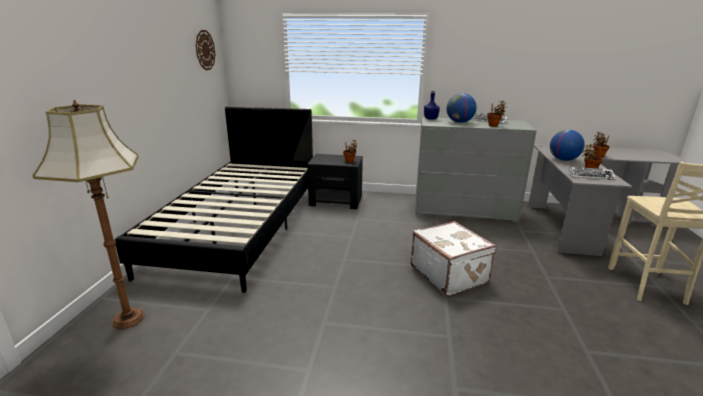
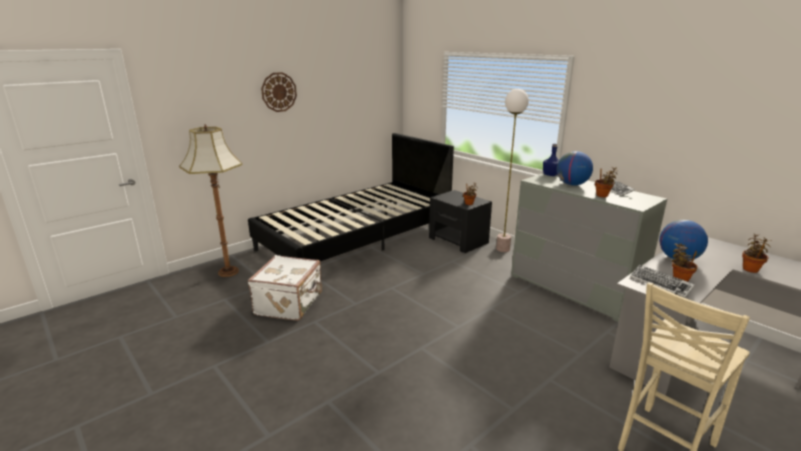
camera: 40 degrees right, 0 degrees up
wall clock [196,30,215,70] -> wall clock moved to [261,72,297,112]
white suitcase [411,221,497,296] -> white suitcase moved to [248,255,322,321]
none -> floor lamp [496,89,529,252]

